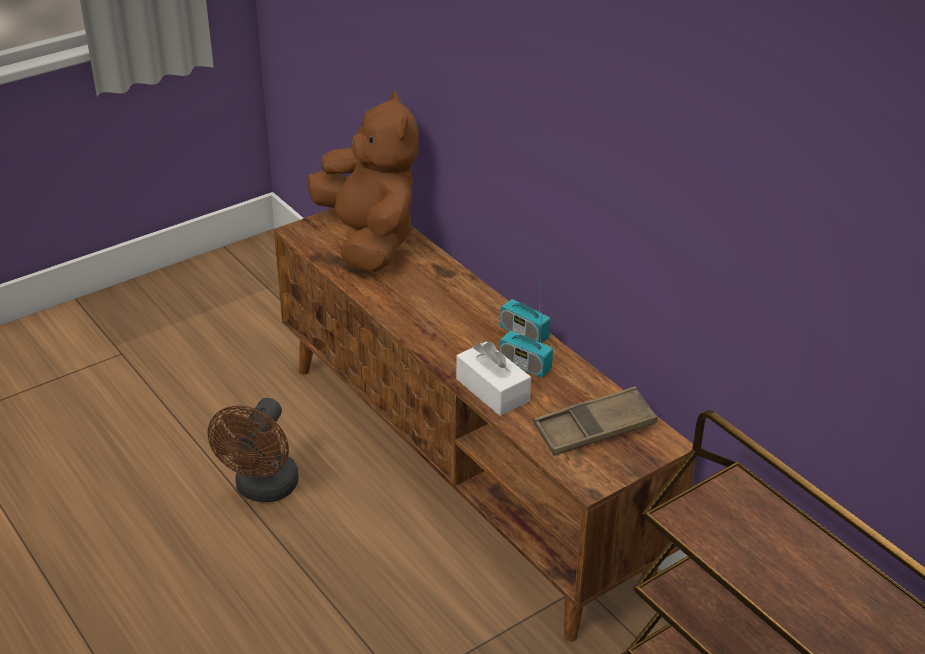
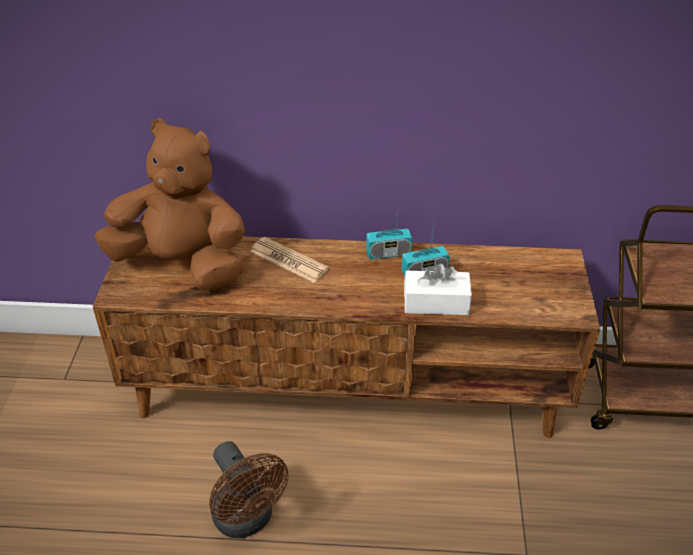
camera: 50 degrees left, 5 degrees up
brown tray [534,386,657,455] -> none
none -> newspaper [250,237,329,283]

